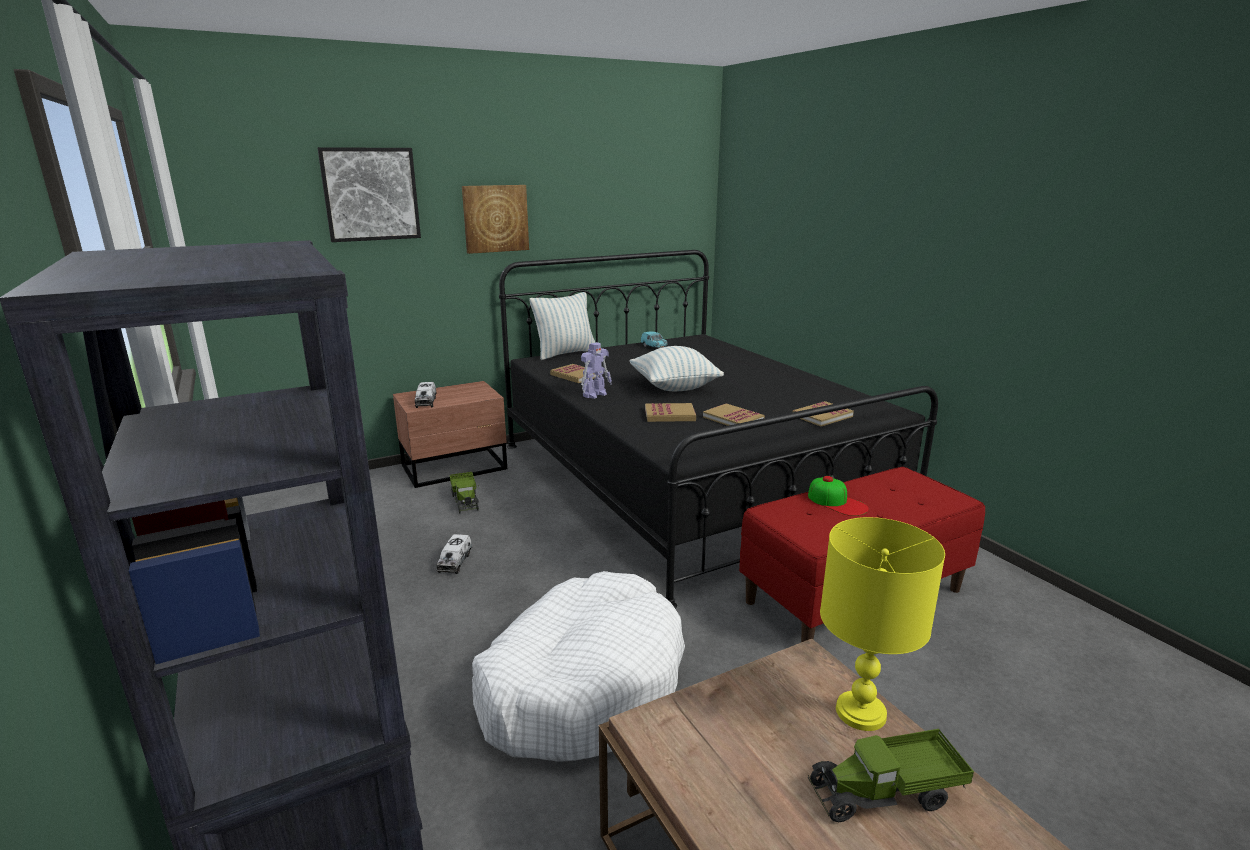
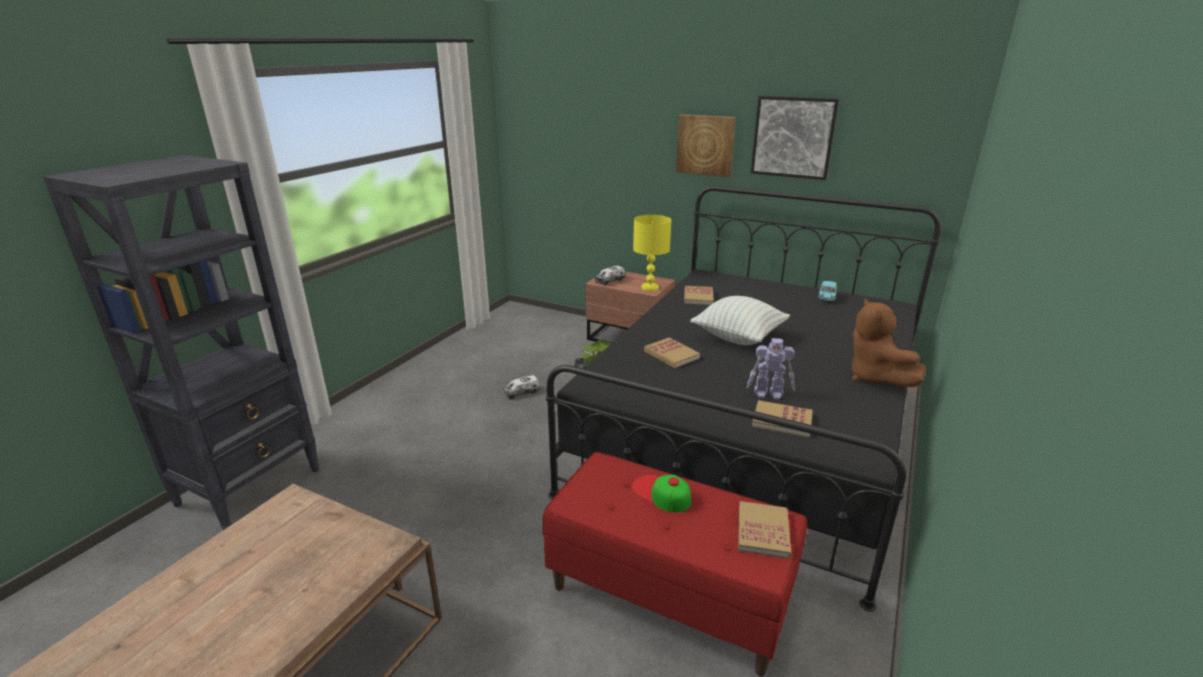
camera: 55 degrees right, 5 degrees up
picture [317,147,421,242] -> picture moved to [751,96,839,180]
white dog bed [472,571,685,762] -> none
pillow [530,292,595,360] -> none
toy robot [581,342,612,399] -> toy robot moved to [747,338,795,400]
book [703,403,765,426] -> book moved to [738,501,791,559]
cap [808,476,869,516] -> cap turned 120 degrees clockwise [632,475,691,512]
toy truck [808,729,974,822] -> none
yellow table lamp [820,517,945,731] -> yellow table lamp moved to [633,215,671,291]
none -> brown plush toy [852,298,926,387]

